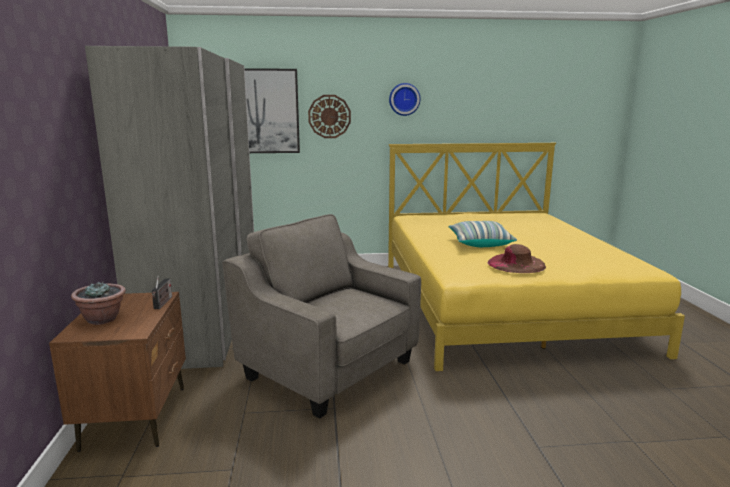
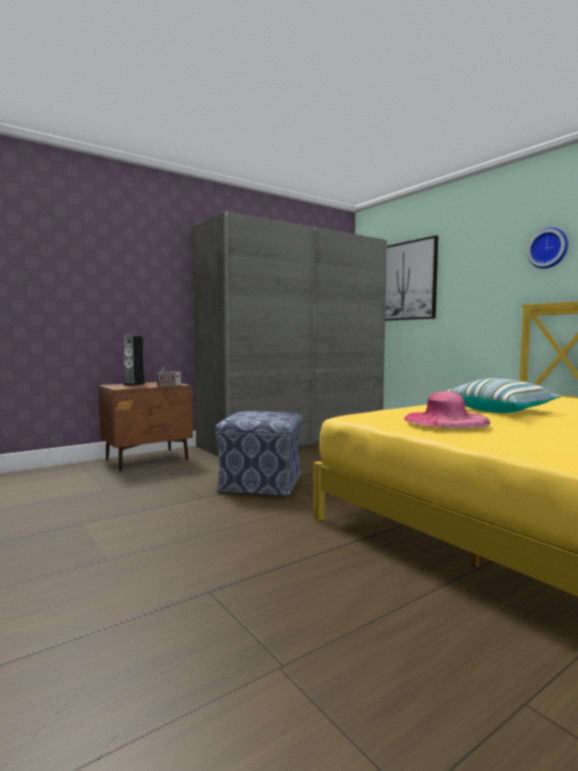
camera: 60 degrees right, 10 degrees down
potted plant [71,281,126,325] -> speaker [123,335,145,386]
grey armchair [222,214,421,418] -> ottoman [215,411,302,497]
wall clock [308,95,351,138] -> none
brown hat [488,244,546,273] -> pink hat [405,391,490,428]

